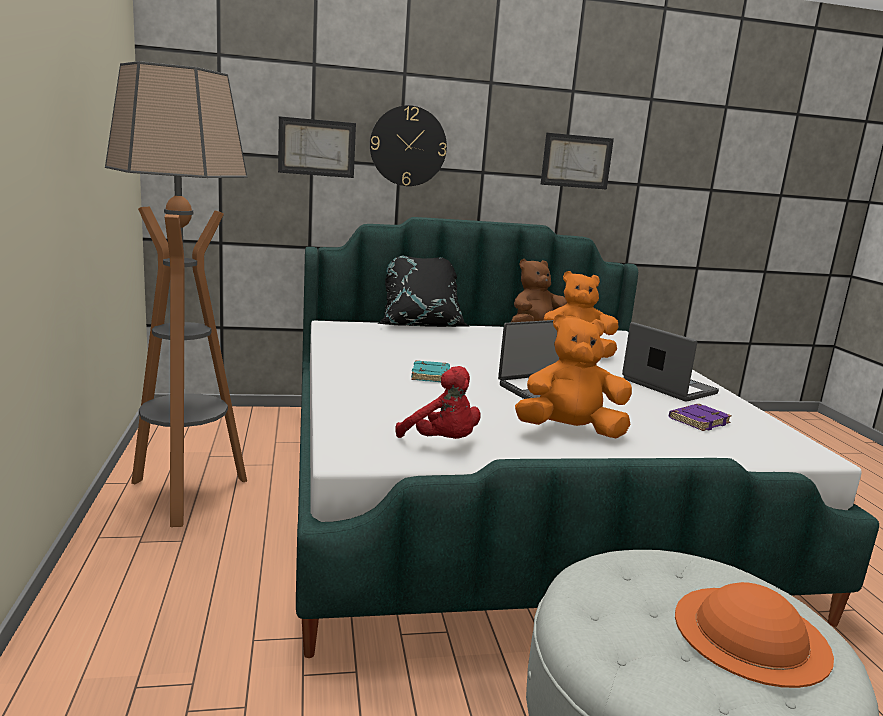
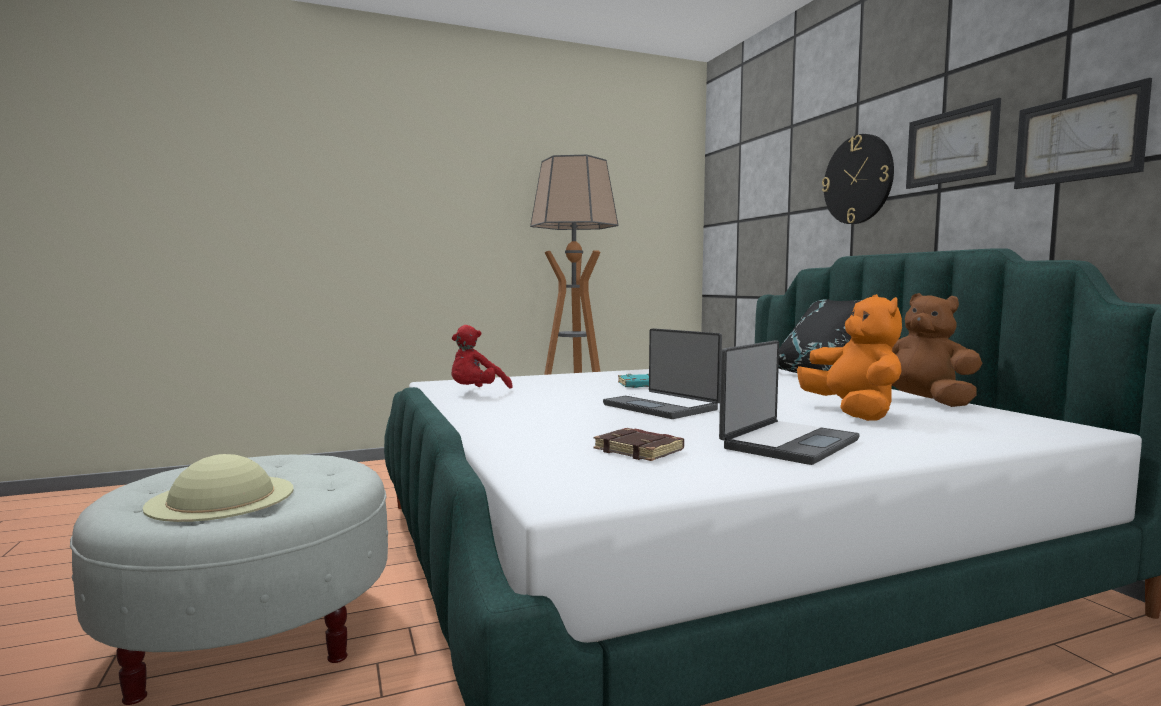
camera: 80 degrees right, 10 degrees down
picture [278,116,356,178] -> picture moved to [906,98,1001,189]
orange plush toy [515,314,632,439] -> none
purple book [669,404,732,431] -> brown book [594,428,684,461]
orange hat [675,582,834,688] -> beige hat [143,454,293,522]

